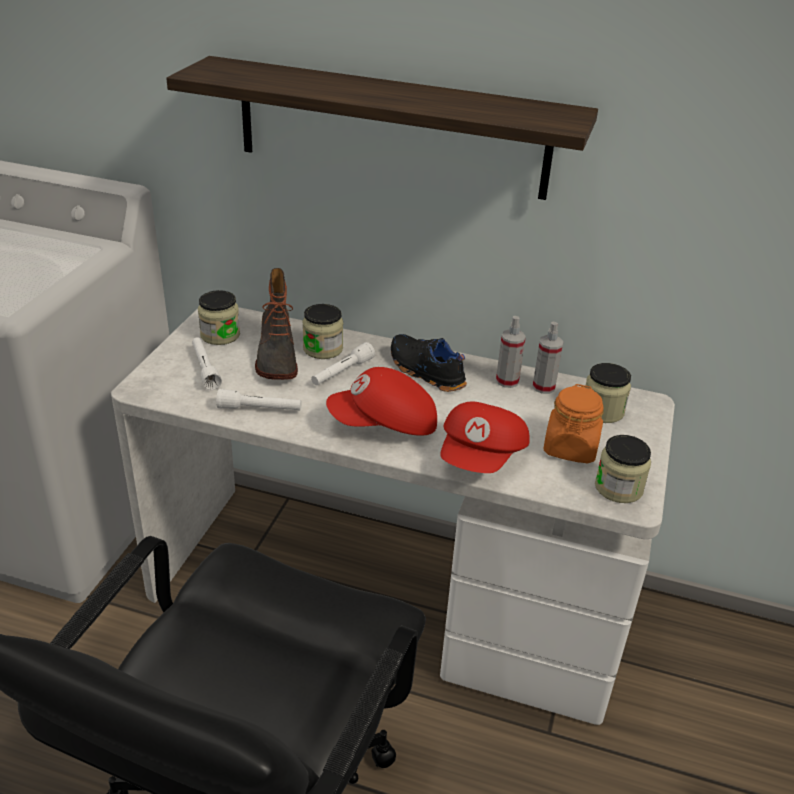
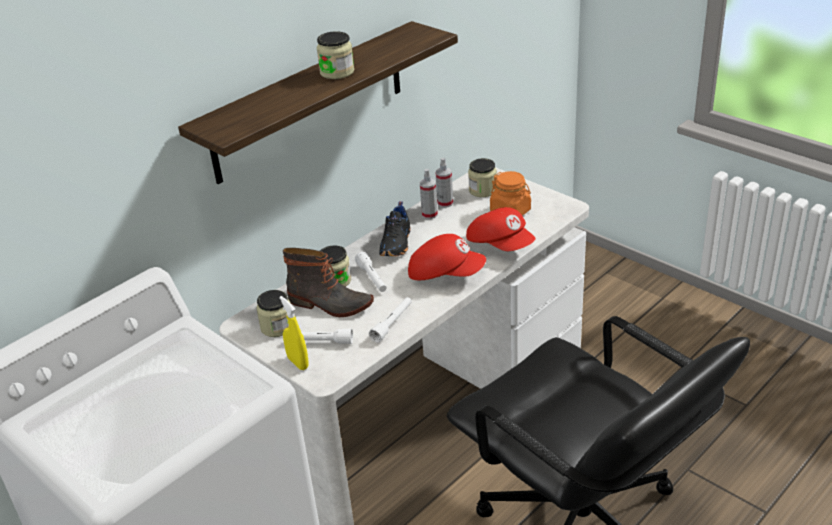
camera: 60 degrees left, 0 degrees up
red cap [326,367,437,436] -> red cap turned 90 degrees counterclockwise [408,234,486,280]
black shoe [391,334,467,392] -> black shoe turned 60 degrees counterclockwise [379,201,411,256]
jar [595,435,651,503] -> jar moved to [317,31,354,79]
none -> yellow spray bottle [279,296,309,370]

